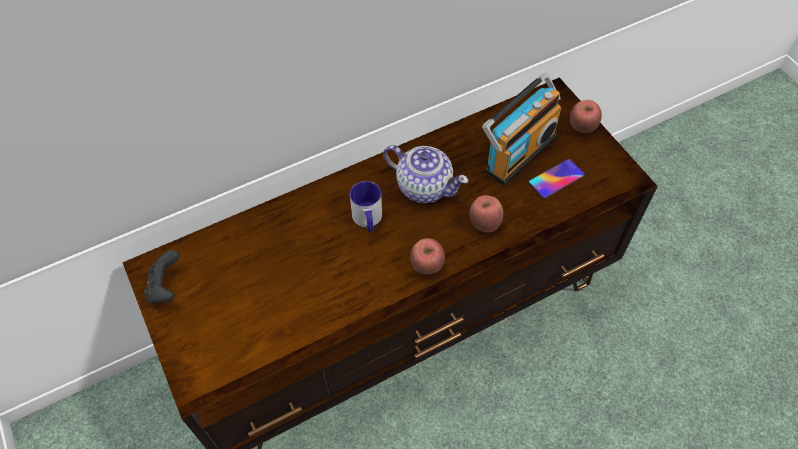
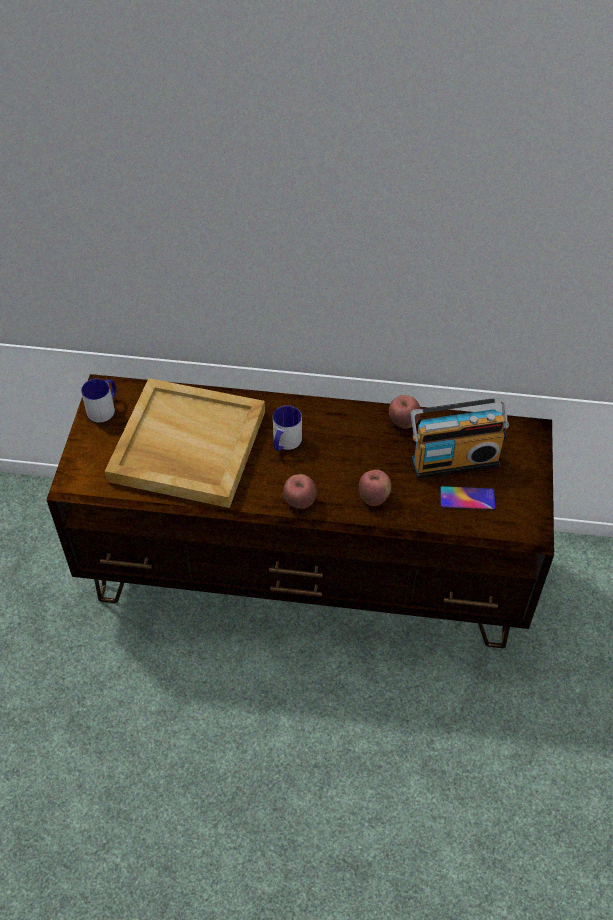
camera: 35 degrees right, 5 degrees down
black game controller [144,250,180,303] -> mug [81,379,117,422]
teapot [383,145,469,203] -> none
apple [570,100,602,133] -> apple moved to [389,395,421,429]
none -> beige tray [105,378,265,508]

